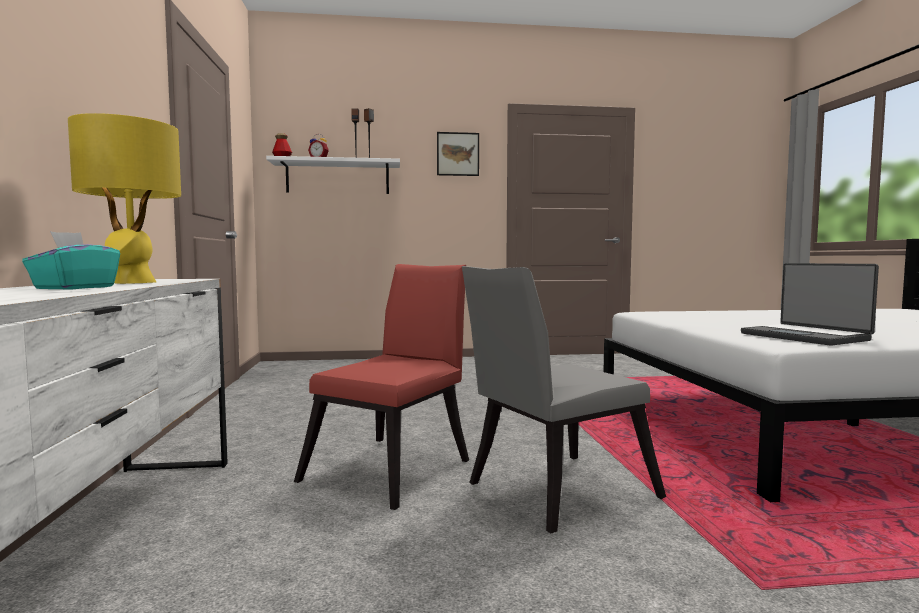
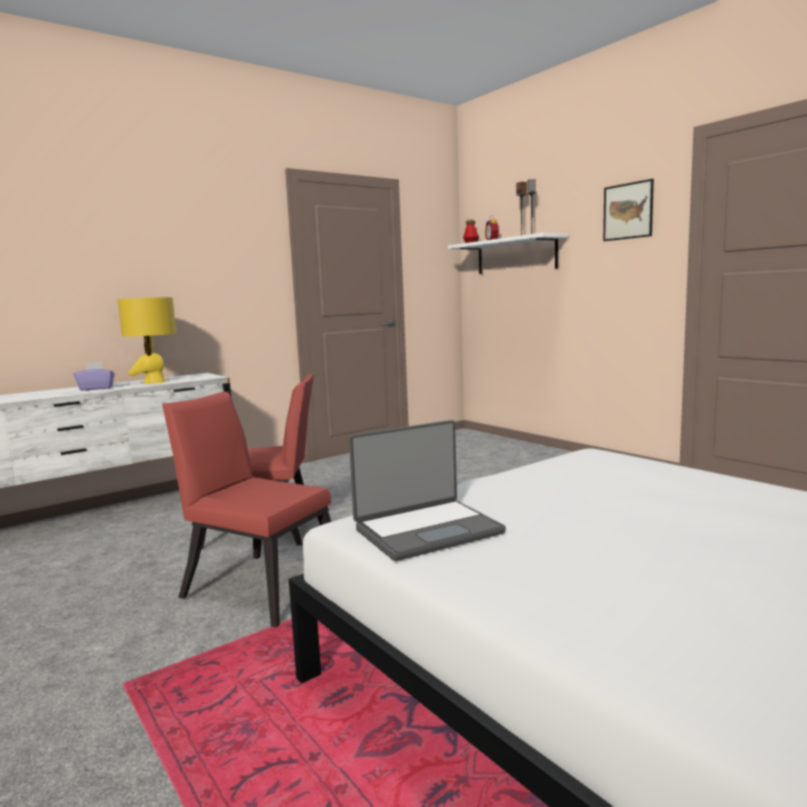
camera: 60 degrees right, 5 degrees up
turquoise tissue box [22,231,120,290] -> purple tissue box [74,362,115,391]
grey chair [462,266,666,534] -> red chair [162,391,331,627]
laptop [741,263,879,346] -> laptop turned 150 degrees counterclockwise [349,420,506,561]

